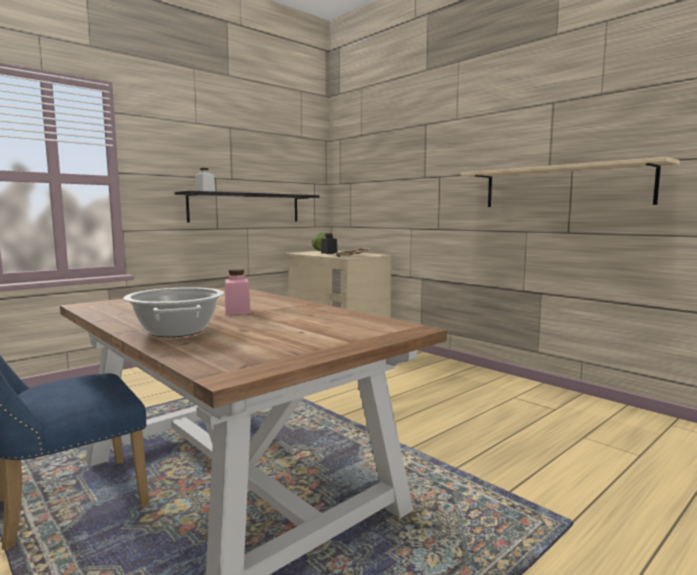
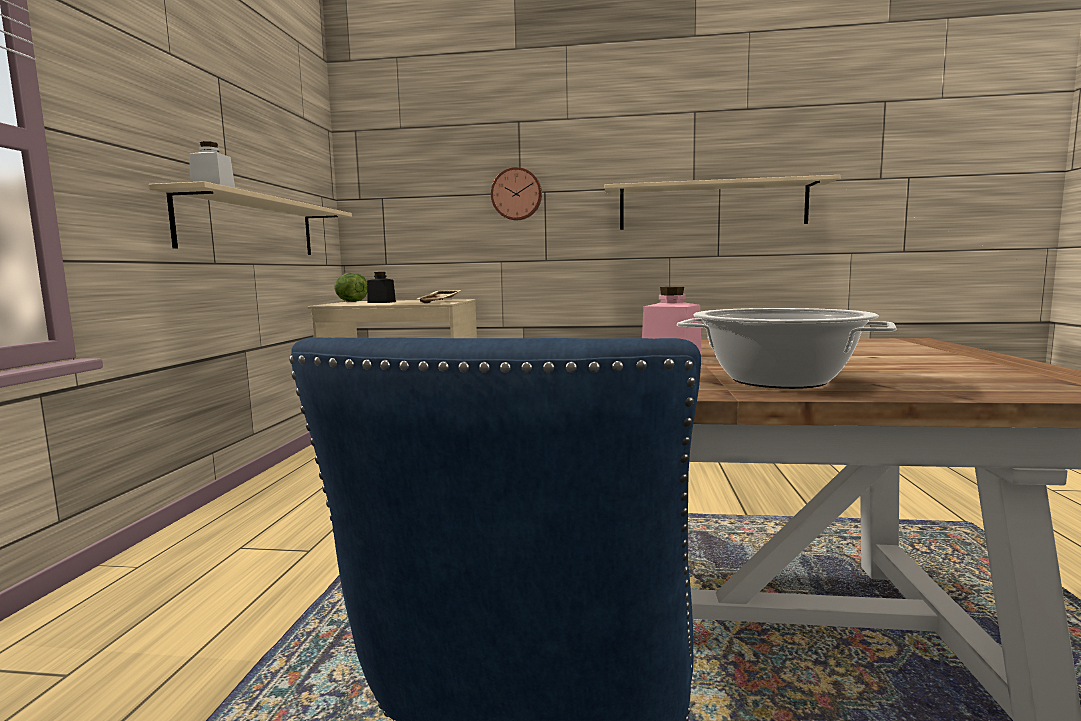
camera: 40 degrees left, 0 degrees up
black shelf [175,191,319,223] -> beige shelf [149,181,352,255]
none -> wall clock [491,167,542,220]

